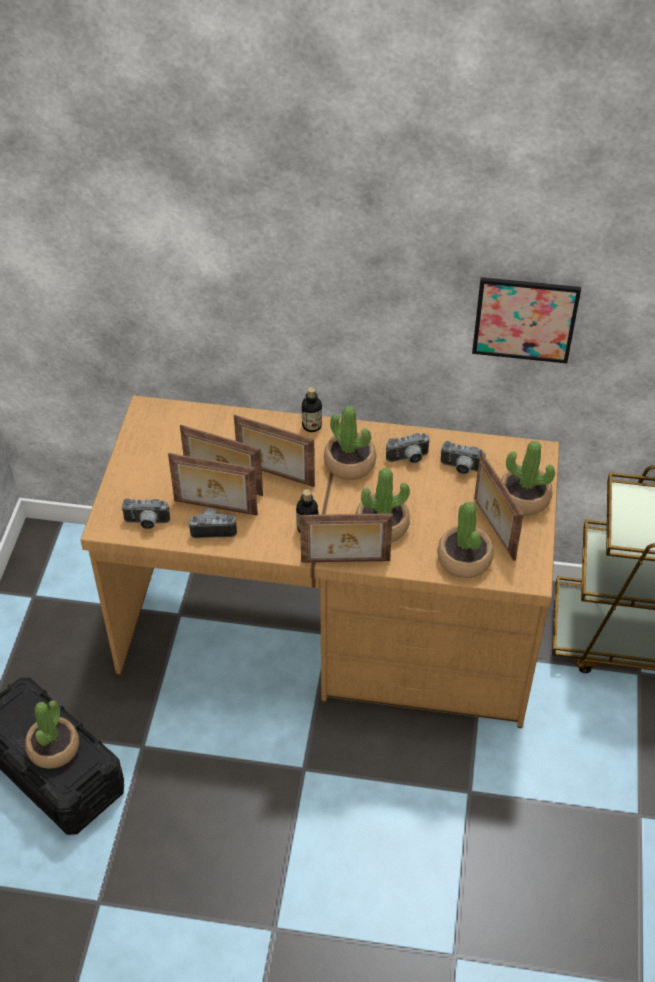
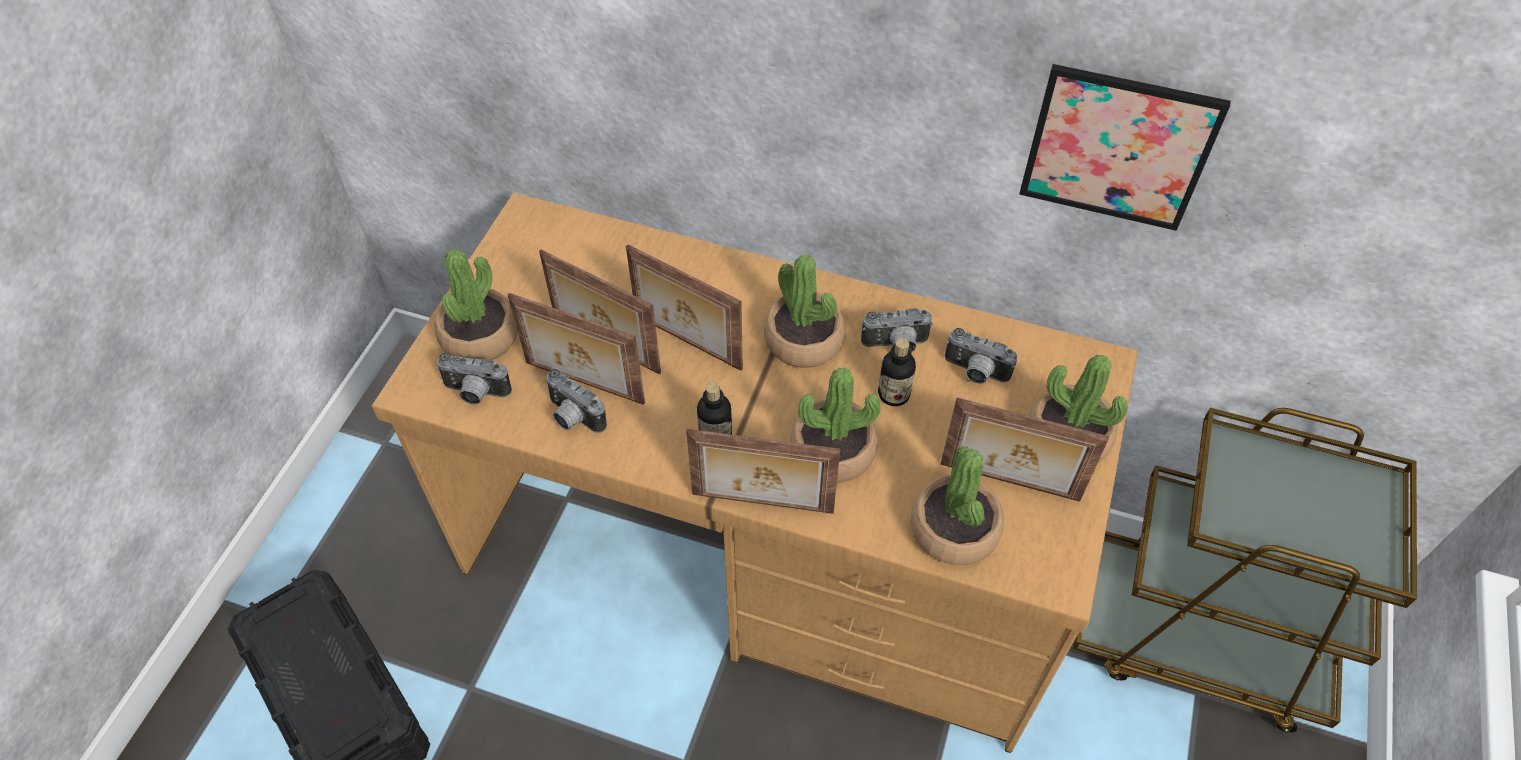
camera: 10 degrees right, 5 degrees up
potted plant [25,700,79,769] -> potted plant moved to [434,249,518,360]
camera [189,508,237,538] -> camera turned 150 degrees counterclockwise [545,369,607,433]
bottle [302,387,322,432] -> bottle moved to [878,338,916,406]
picture frame [474,452,524,561] -> picture frame turned 60 degrees counterclockwise [940,398,1109,501]

